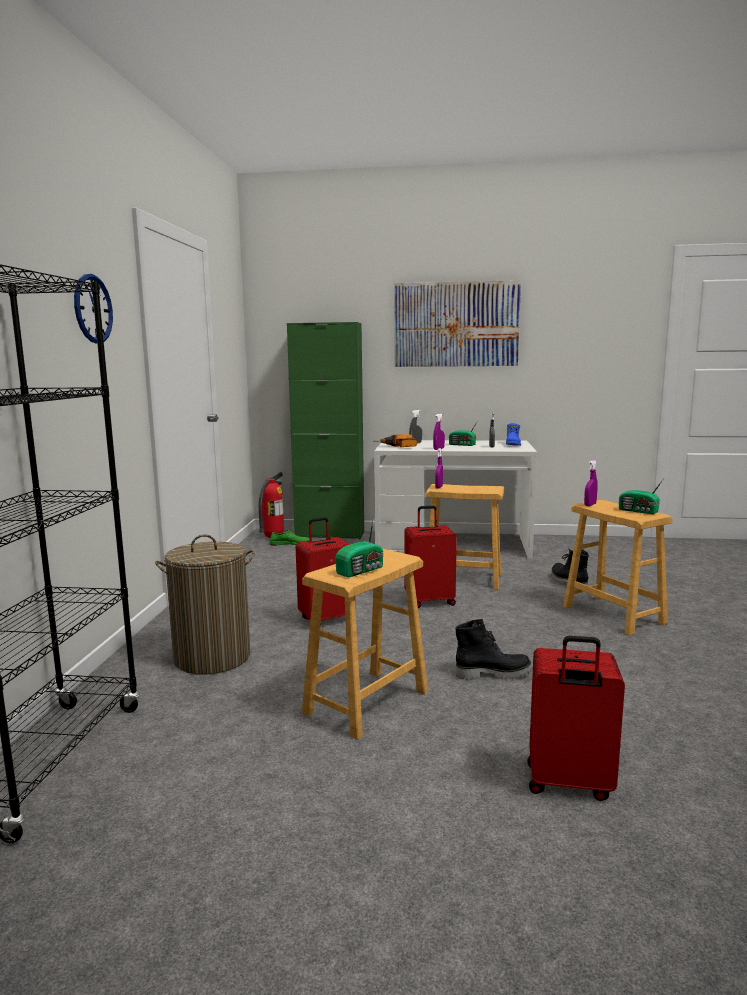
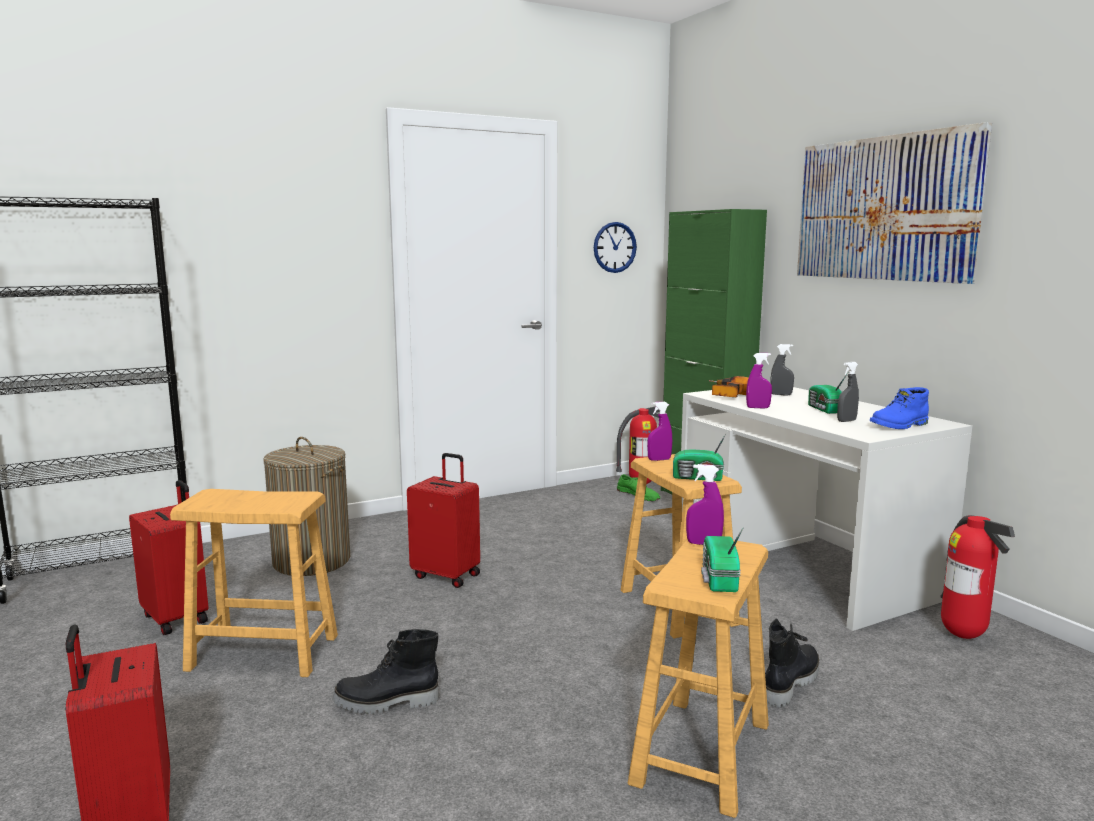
camera: 55 degrees right, 0 degrees up
wall clock [74,274,113,344] -> wall clock moved to [594,222,637,273]
radio [335,520,384,578] -> radio moved to [673,430,728,481]
red suitcase [404,506,457,608] -> red suitcase moved to [129,480,209,635]
black boot [455,619,532,680] -> black boot turned 120 degrees clockwise [332,629,439,714]
none -> fire extinguisher [940,515,1015,639]

